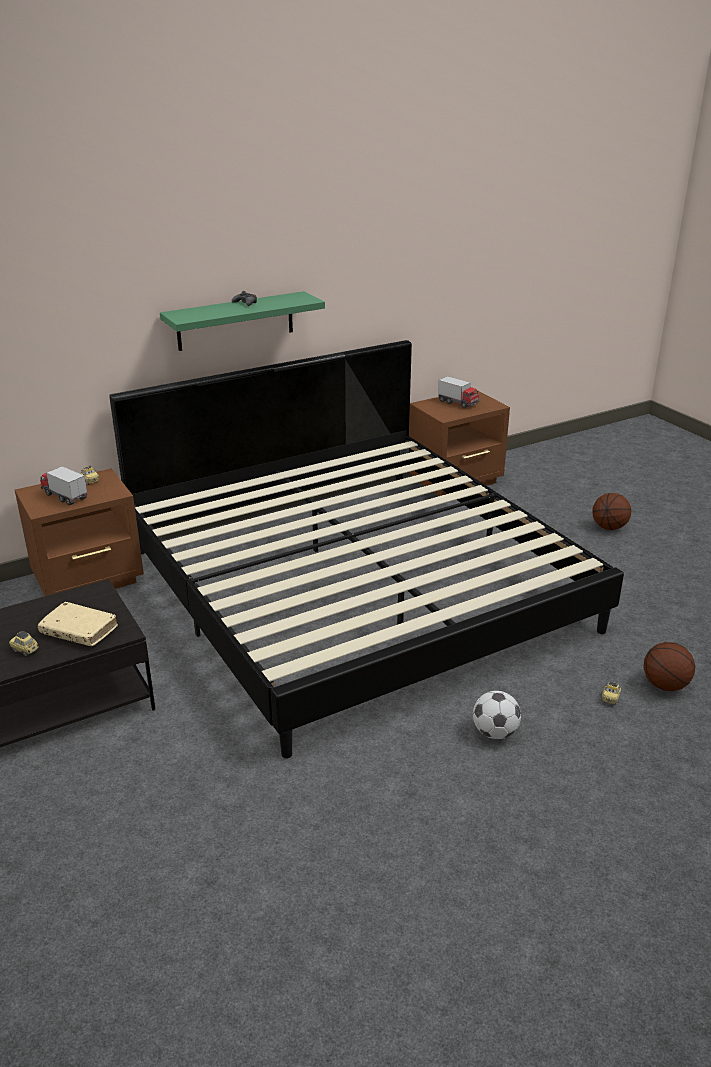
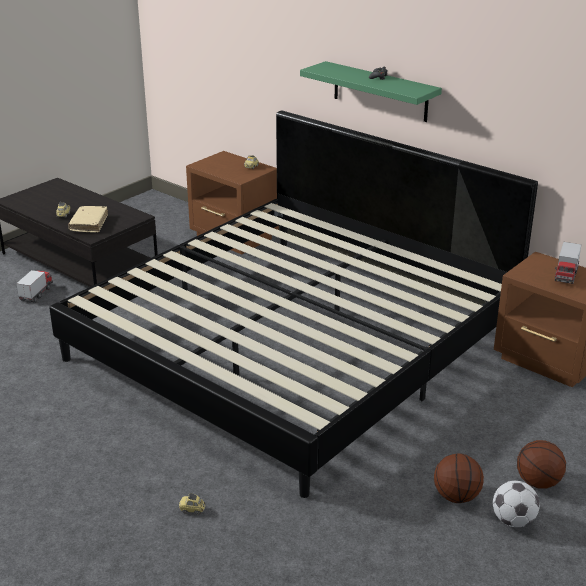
camera: 70 degrees right, 0 degrees up
toy truck [40,466,87,505] -> toy truck moved to [16,270,53,303]
football [473,691,521,739] -> football moved to [493,481,540,527]
basketball [644,642,695,691] -> basketball moved to [434,453,484,503]

